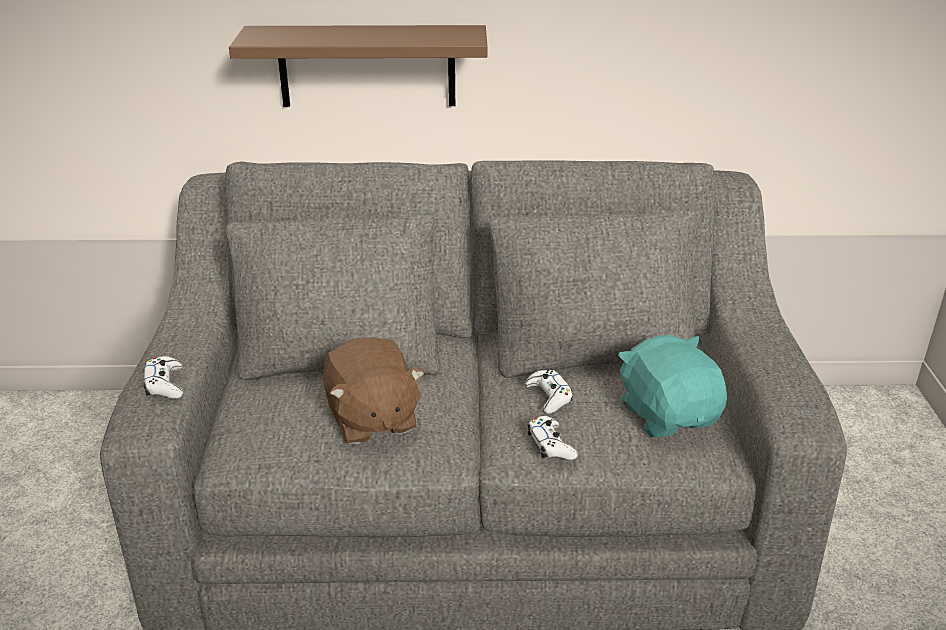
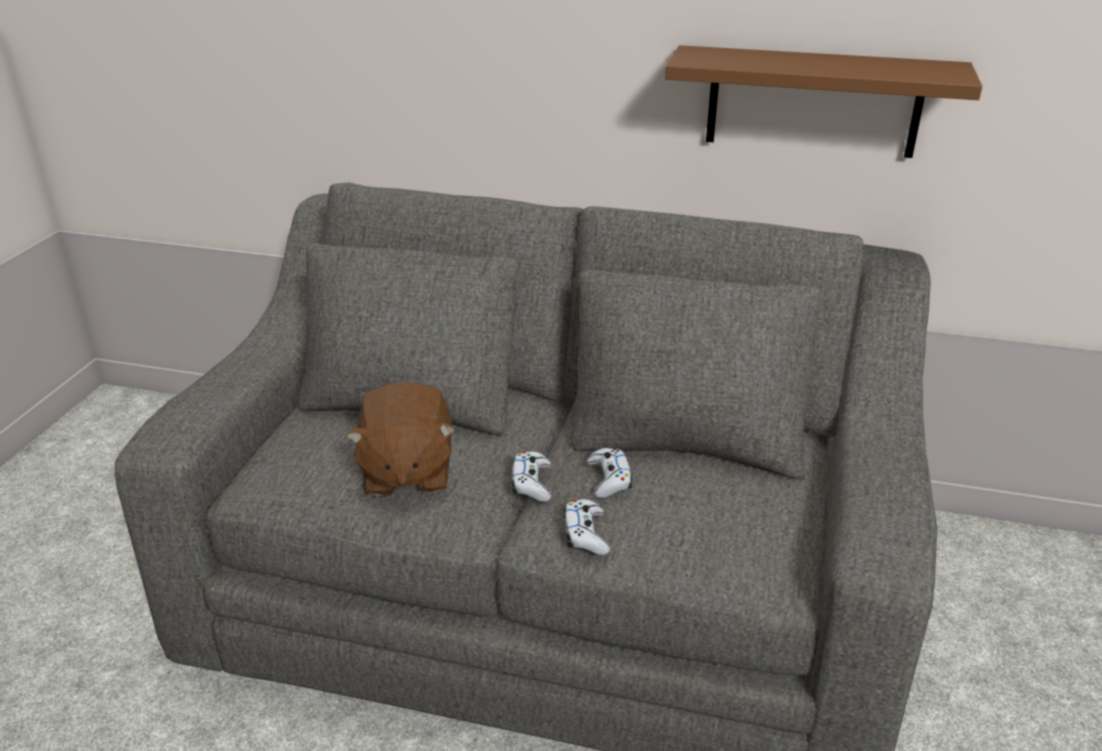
camera: 15 degrees right, 0 degrees up
white game controller [144,356,183,399] -> white game controller moved to [512,451,552,502]
brown shelf [229,25,488,107] -> brown shelf moved to [665,45,982,158]
turquoise plush toy [618,335,727,437] -> none

